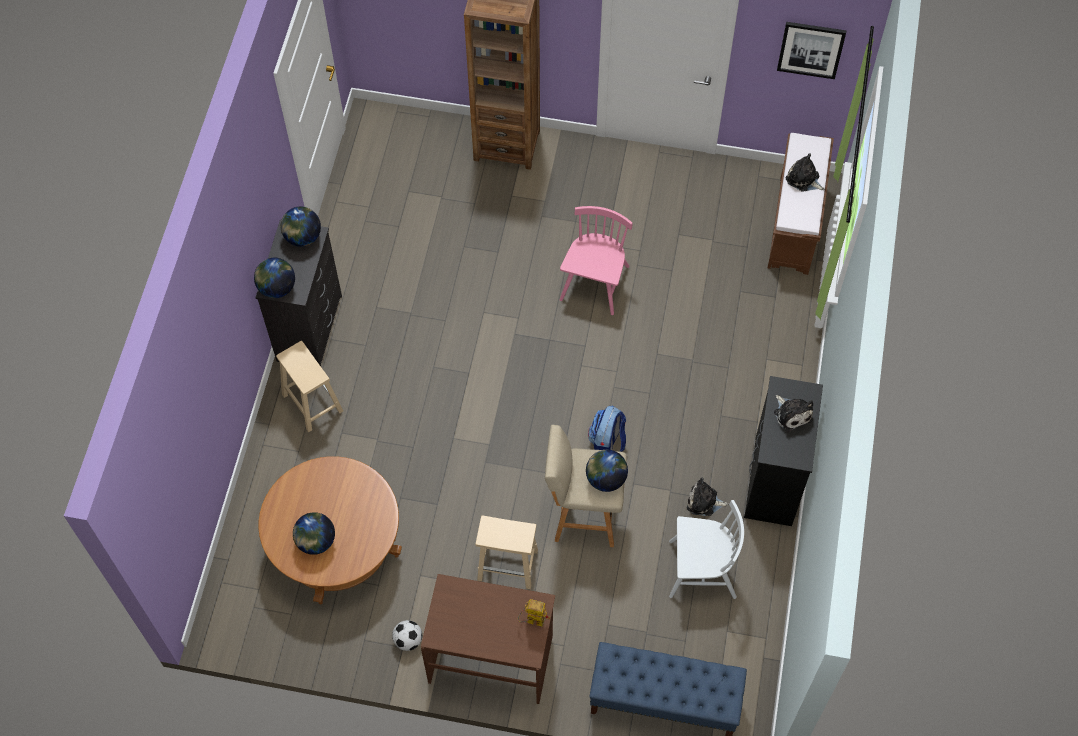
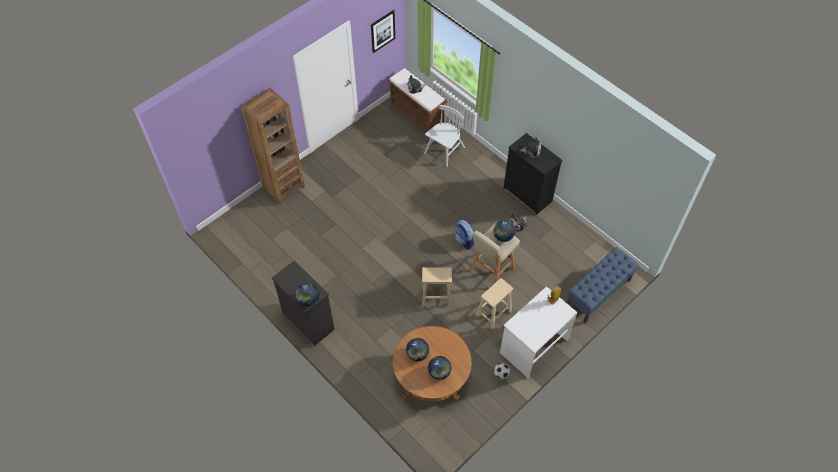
camera: 55 degrees left, 5 degrees down
beige stool [276,341,343,432] -> beige stool moved to [422,267,452,306]
globe [280,207,321,247] -> globe moved to [406,338,429,362]
brown desk [421,574,555,704] -> white desk [500,286,577,378]
pink chair [560,206,633,315] -> none
white chair [669,500,744,599] -> white chair moved to [424,105,465,167]

